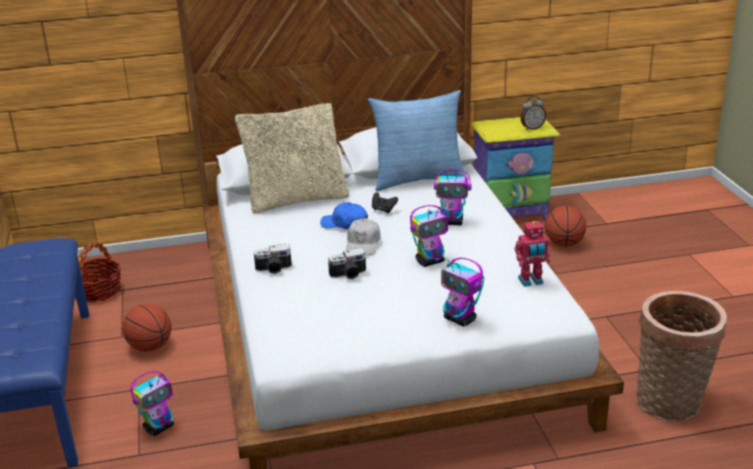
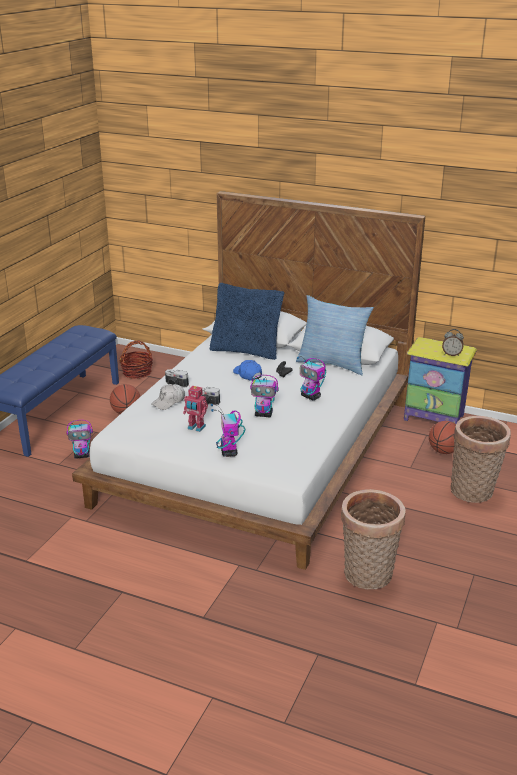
camera: 35 degrees right, 0 degrees up
beige pillow [235,103,349,213] -> blue pillow [210,283,284,360]
white cap [346,218,381,255] -> white cap moved to [151,384,185,410]
toy robot [515,221,550,287] -> toy robot moved to [183,386,208,432]
none -> basket [451,416,511,503]

